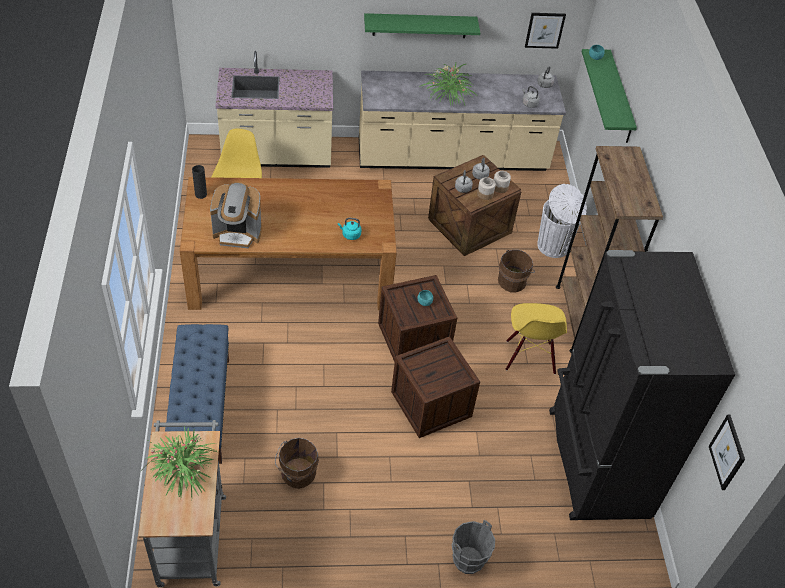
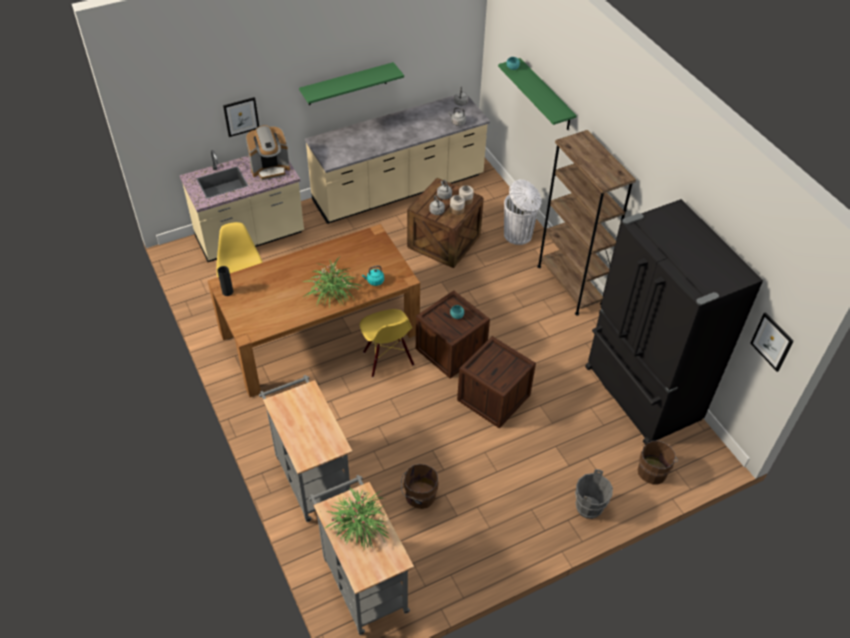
camera: 20 degrees left, 0 degrees up
blue bench [165,324,229,464] -> grey cart [259,375,352,522]
coffee machine [210,182,262,248] -> coffee machine moved to [246,125,290,180]
potted plant [419,63,476,106] -> potted plant moved to [303,257,362,306]
brown bucket [498,250,535,292] -> brown bucket moved to [637,441,678,485]
yellow chair [506,303,567,374] -> yellow chair moved to [360,309,414,377]
picture [525,13,566,49] -> picture moved to [223,97,259,137]

